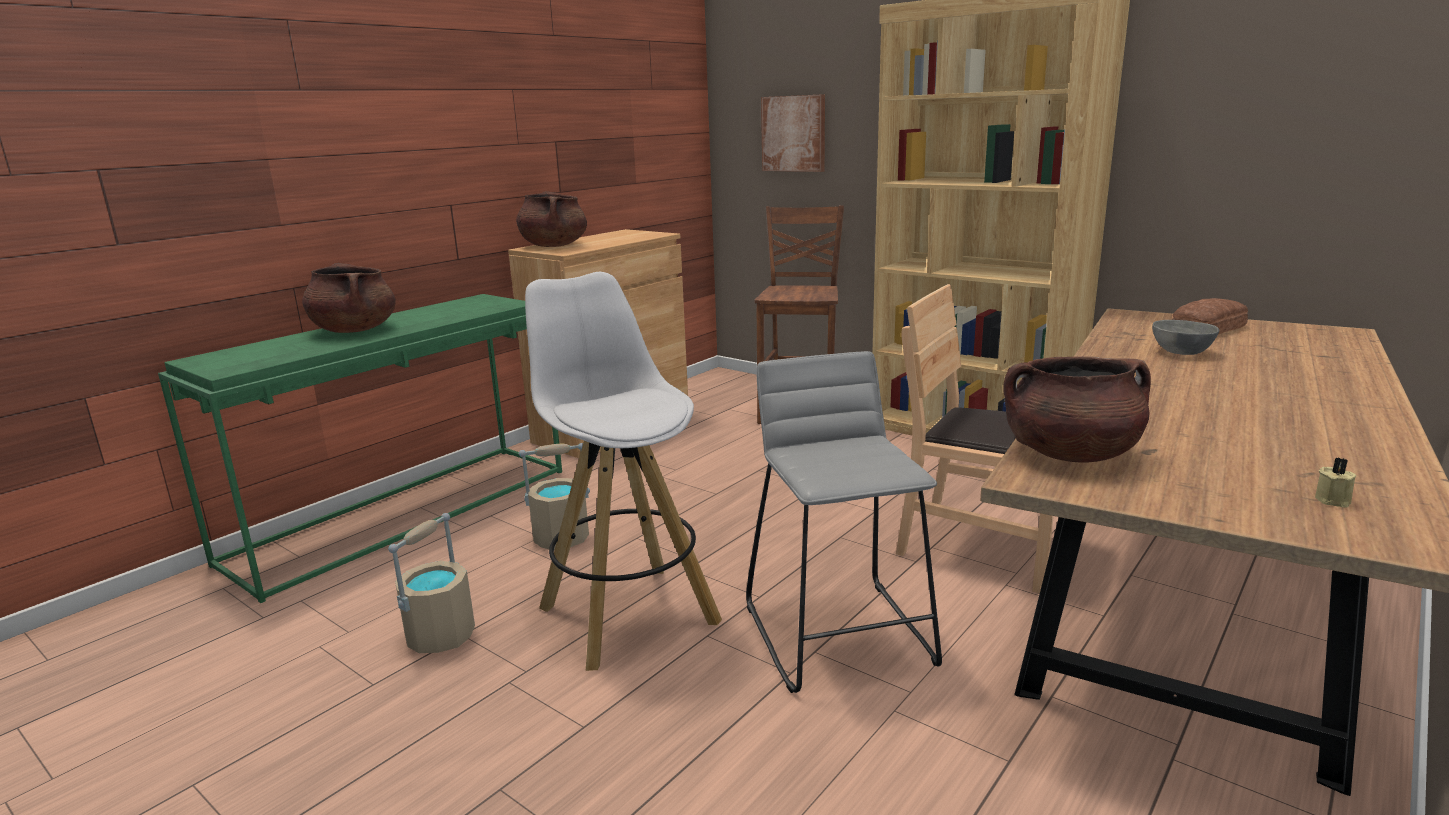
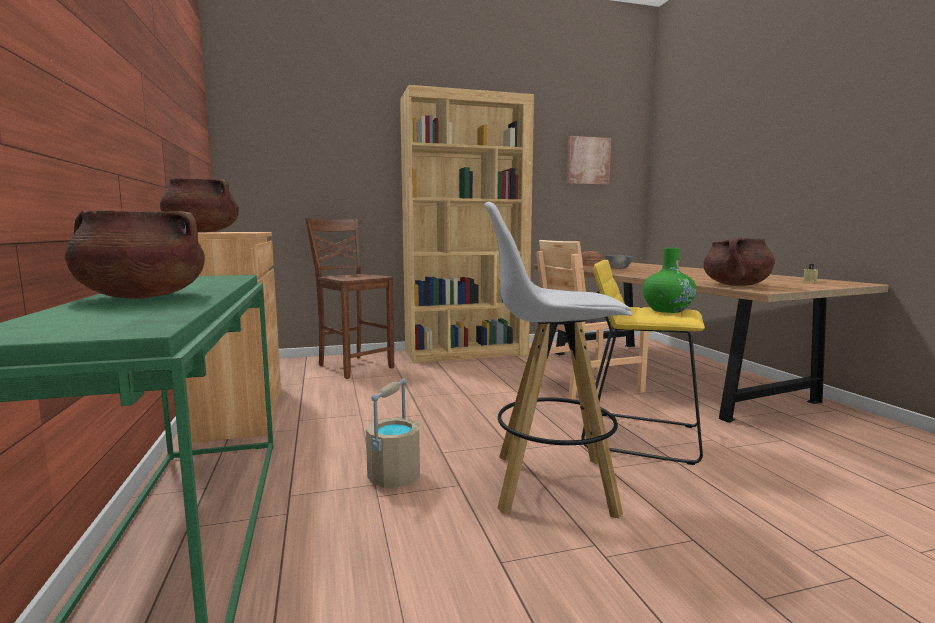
camera: 55 degrees left, 10 degrees down
beige bucket [388,513,475,653] -> none
grey stool [746,351,942,693] -> yellow stool [581,260,705,465]
picture [761,94,825,172] -> picture moved to [567,136,611,185]
none -> green vase [643,248,696,313]

